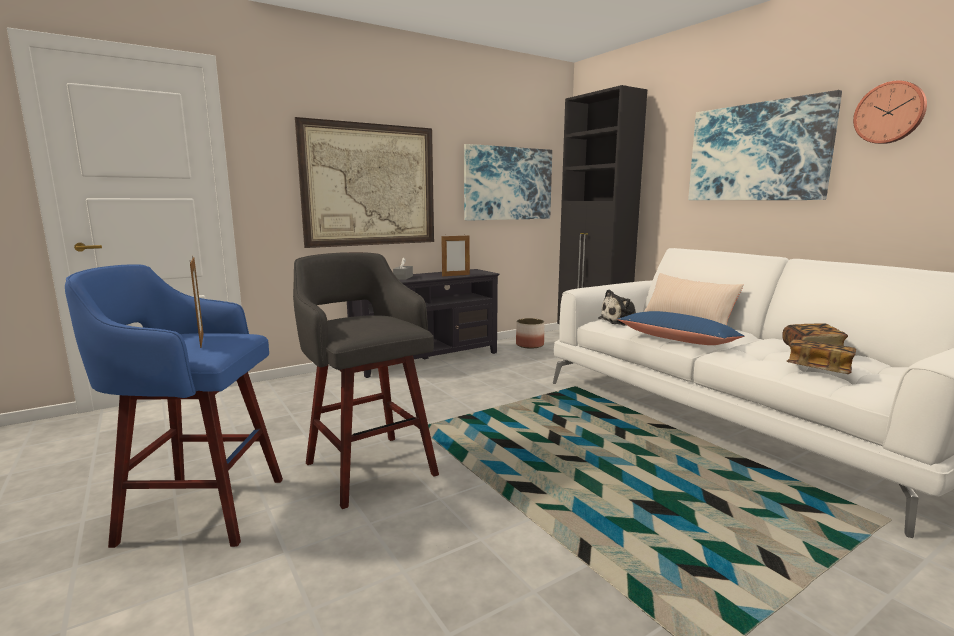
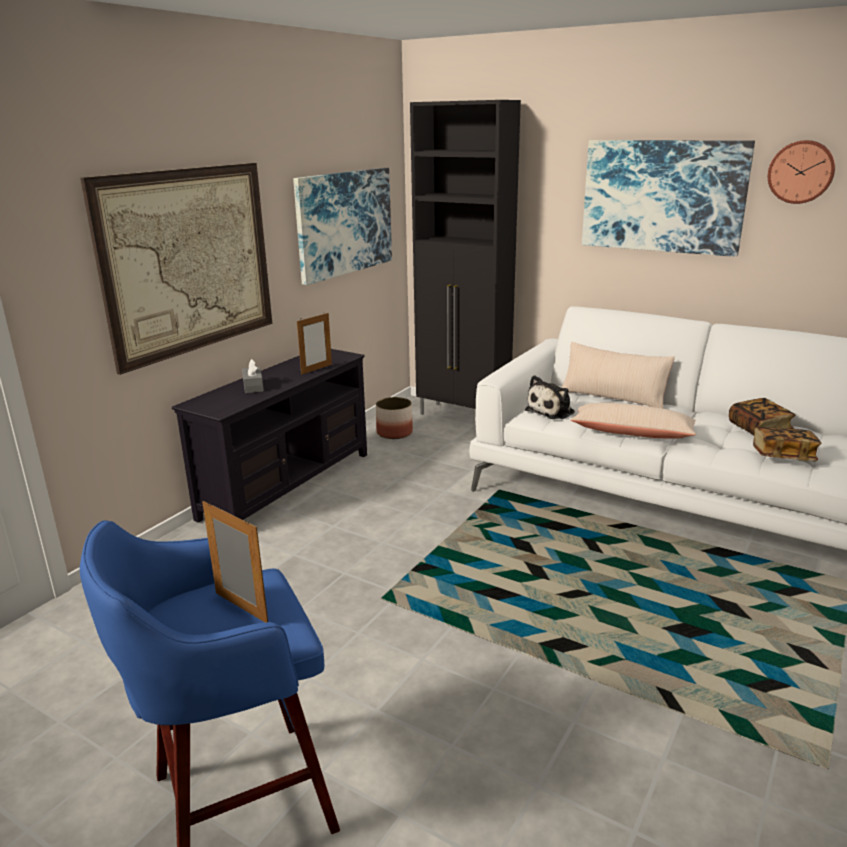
camera: 25 degrees left, 10 degrees up
grey stool [293,252,439,509] -> none
blue pillow [617,311,744,345] -> beige pillow [570,403,696,439]

